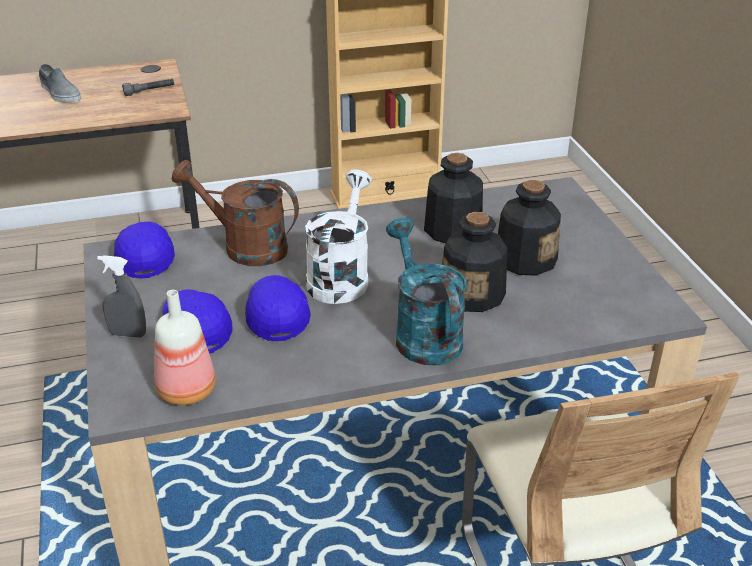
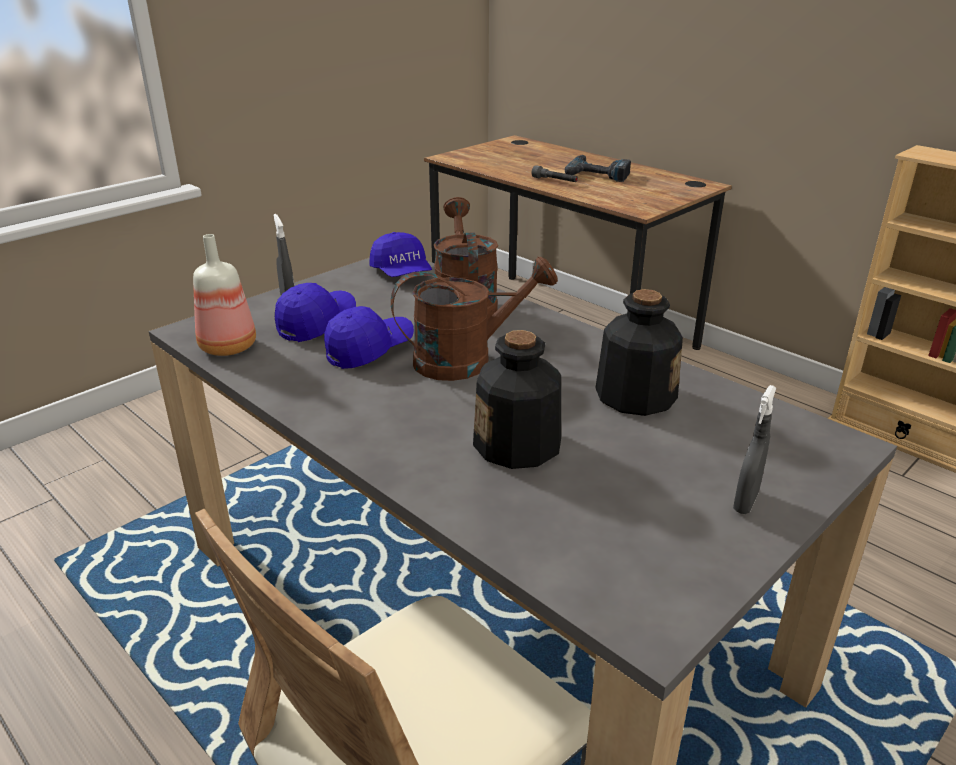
camera: 60 degrees right, 5 degrees down
grey shoe [39,64,81,103] -> power drill [565,155,631,182]
blue cap [114,221,175,278] -> blue cap turned 105 degrees clockwise [369,232,432,277]
grey flashlight [122,79,174,96] -> grey flashlight moved to [532,165,578,182]
white watering can [305,169,372,304] -> brown watering can [391,256,558,381]
turquoise watering can [386,218,467,366] -> none
bottle [498,180,561,276] -> none
none -> grey spray bottle [733,385,776,514]

